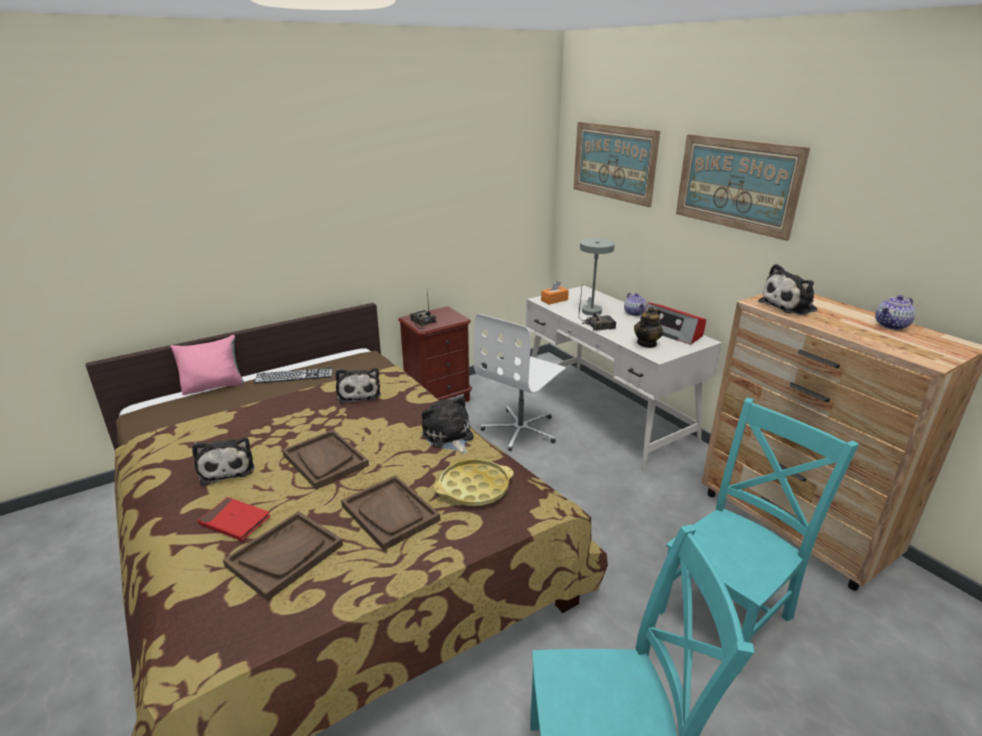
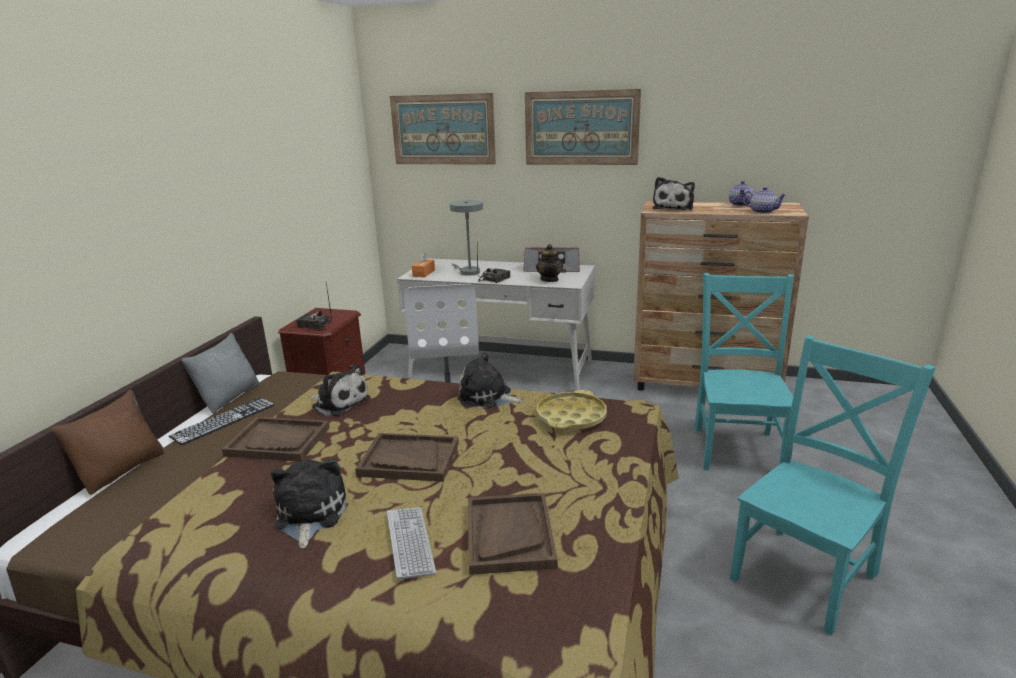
camera: 40 degrees left, 5 degrees down
pink pillow [170,335,244,395] -> brown pillow [50,390,165,495]
plush toy [192,437,254,486] -> plush toy turned 120 degrees counterclockwise [271,459,346,548]
red book [198,497,271,541] -> keyboard [387,507,436,580]
brown tray [341,475,440,551] -> brown tray moved to [222,417,330,461]
teapot [624,293,647,316] -> teapot moved to [742,187,787,214]
none -> grey pillow [181,333,259,414]

